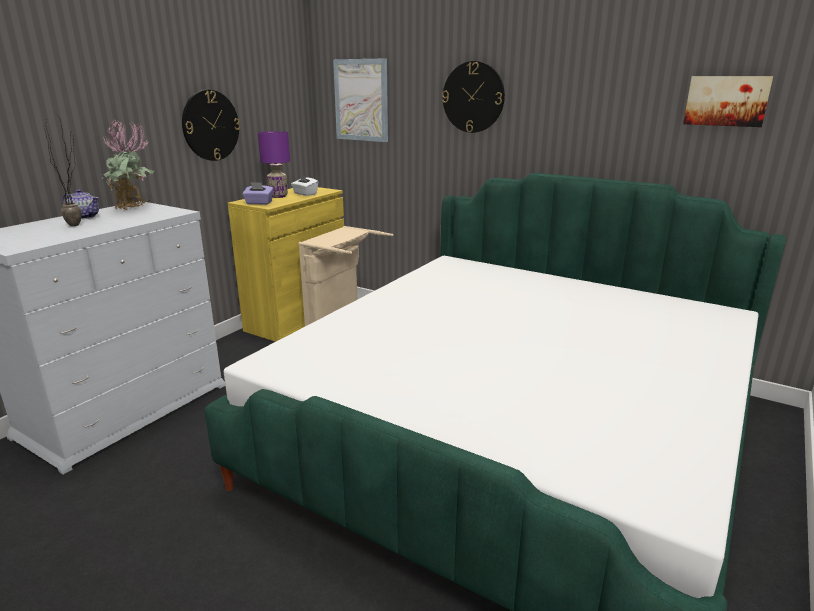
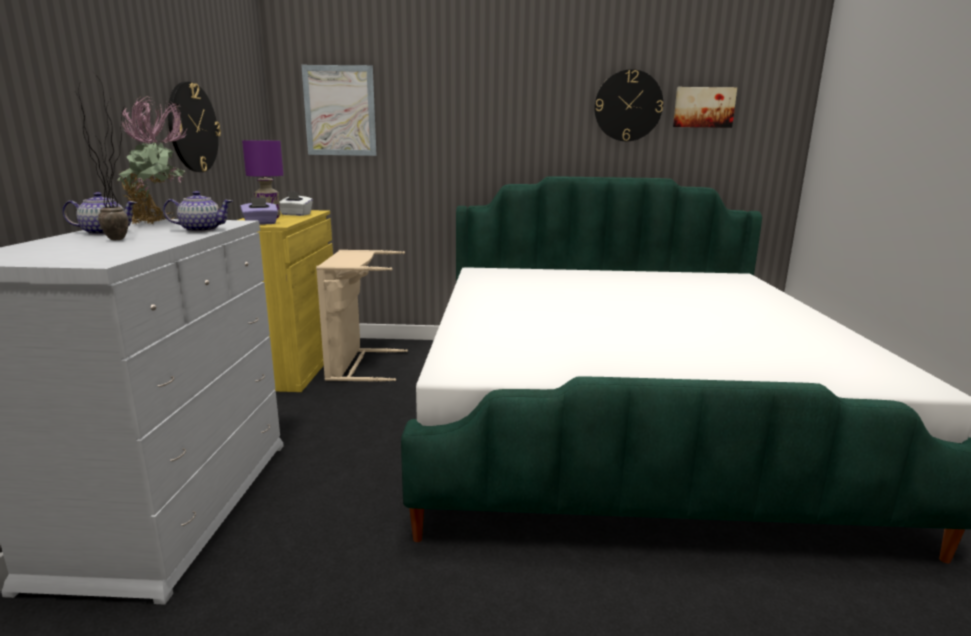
camera: 30 degrees left, 5 degrees down
wall clock [442,61,505,133] -> wall clock moved to [594,69,663,141]
none -> teapot [163,191,232,232]

